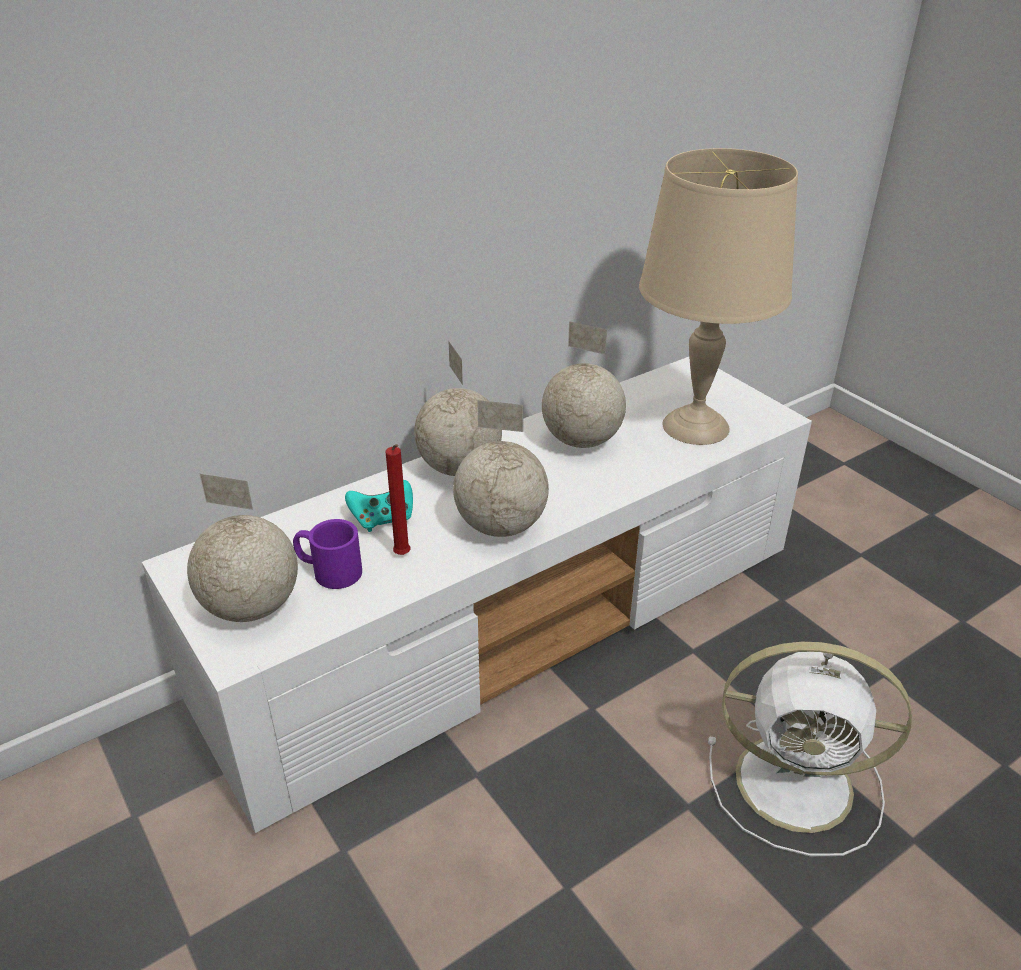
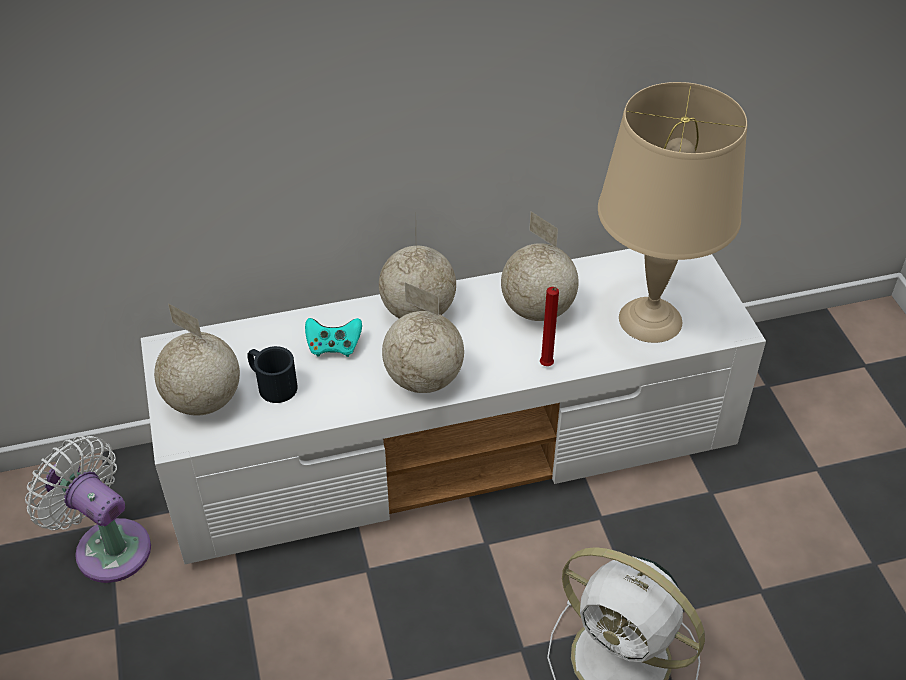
camera: 20 degrees right, 10 degrees up
purple mug [293,519,362,589] -> black mug [247,346,298,403]
red candle [386,444,410,555] -> red candle moved to [540,287,559,366]
none -> white fan [25,436,151,583]

